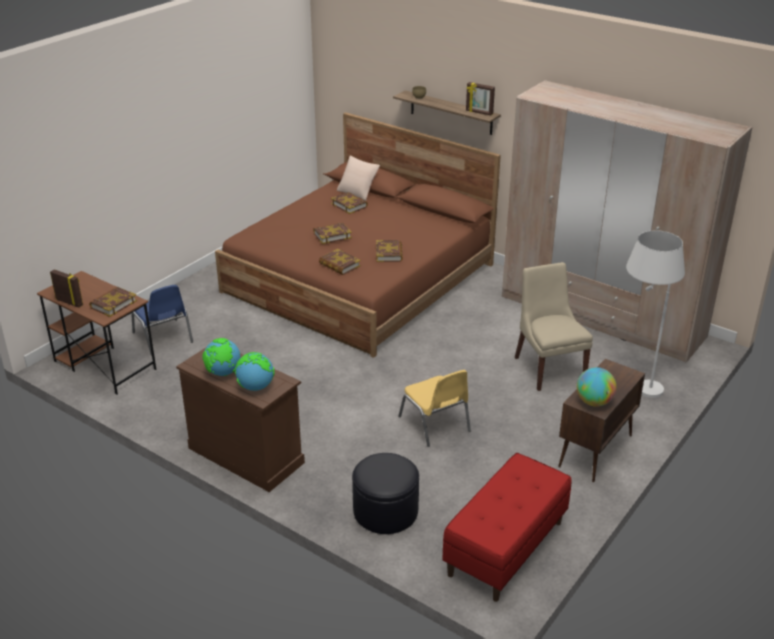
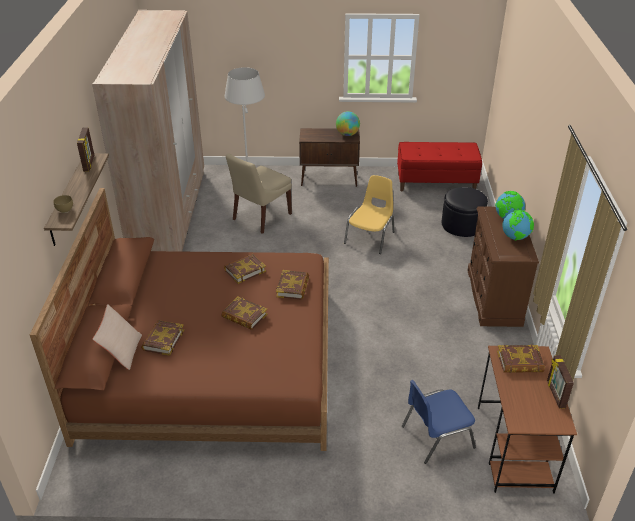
camera: 125 degrees left, 5 degrees up
blue chair [131,285,193,356] -> blue chair turned 135 degrees counterclockwise [402,380,476,464]

